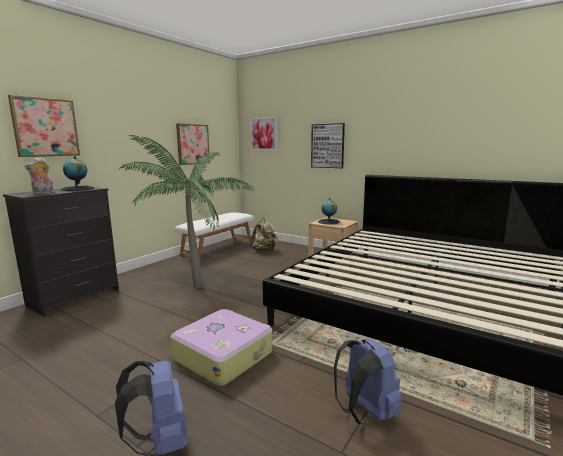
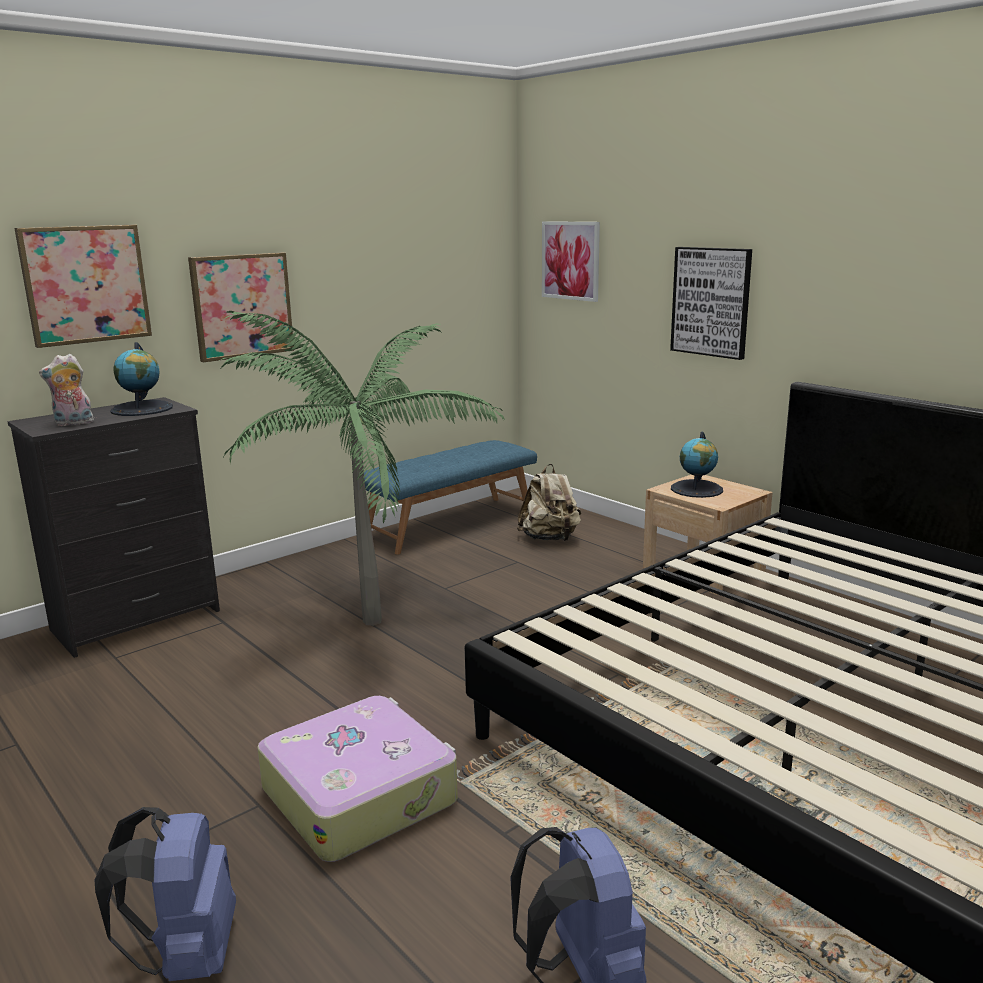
camera: 15 degrees right, 5 degrees up
white bench [175,212,253,259] -> blue bench [364,440,537,555]
picture [176,123,210,165] -> picture moved to [188,252,294,362]

